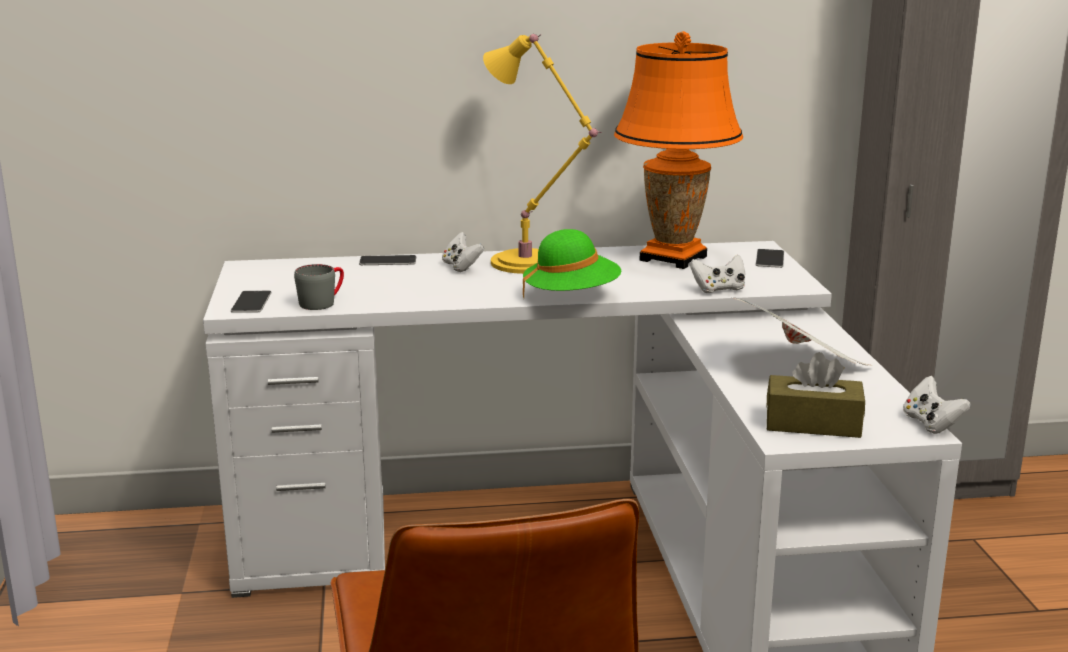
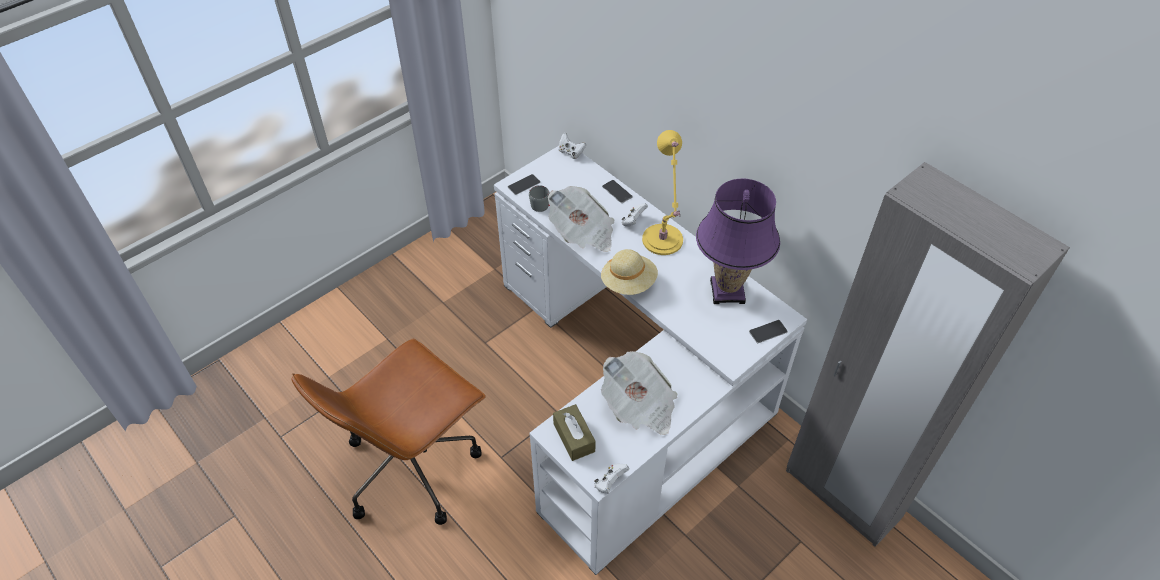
camera: 55 degrees right, 30 degrees up
green hat [523,229,621,297] -> beige hat [601,249,658,295]
orange table lamp [614,31,743,269] -> purple table lamp [696,179,780,304]
white game controller [690,255,745,293] -> white game controller moved to [559,133,586,159]
none -> newspaper [548,186,614,252]

